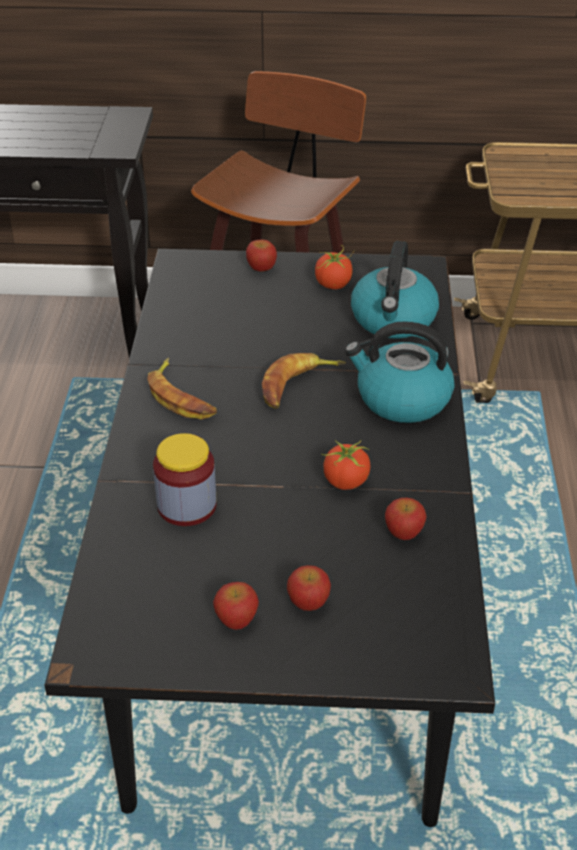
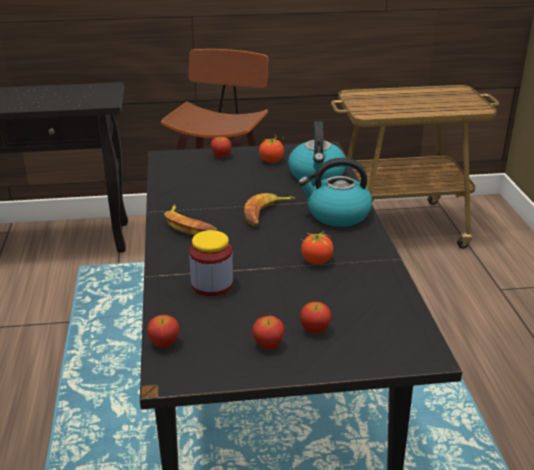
camera: 10 degrees left, 10 degrees down
apple [385,498,427,540] -> apple moved to [147,315,179,348]

